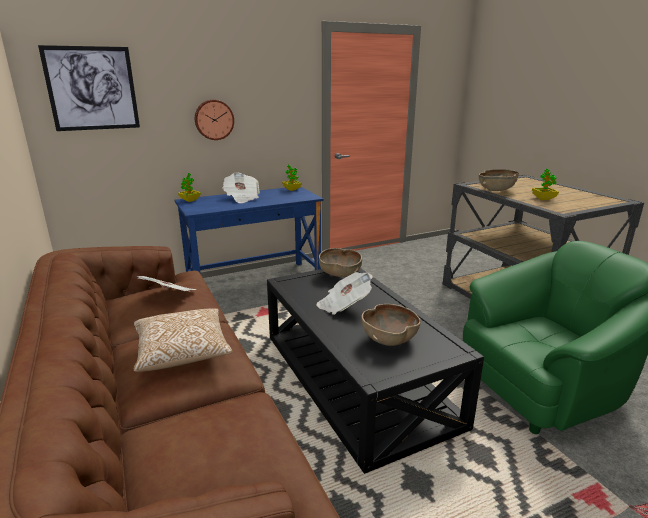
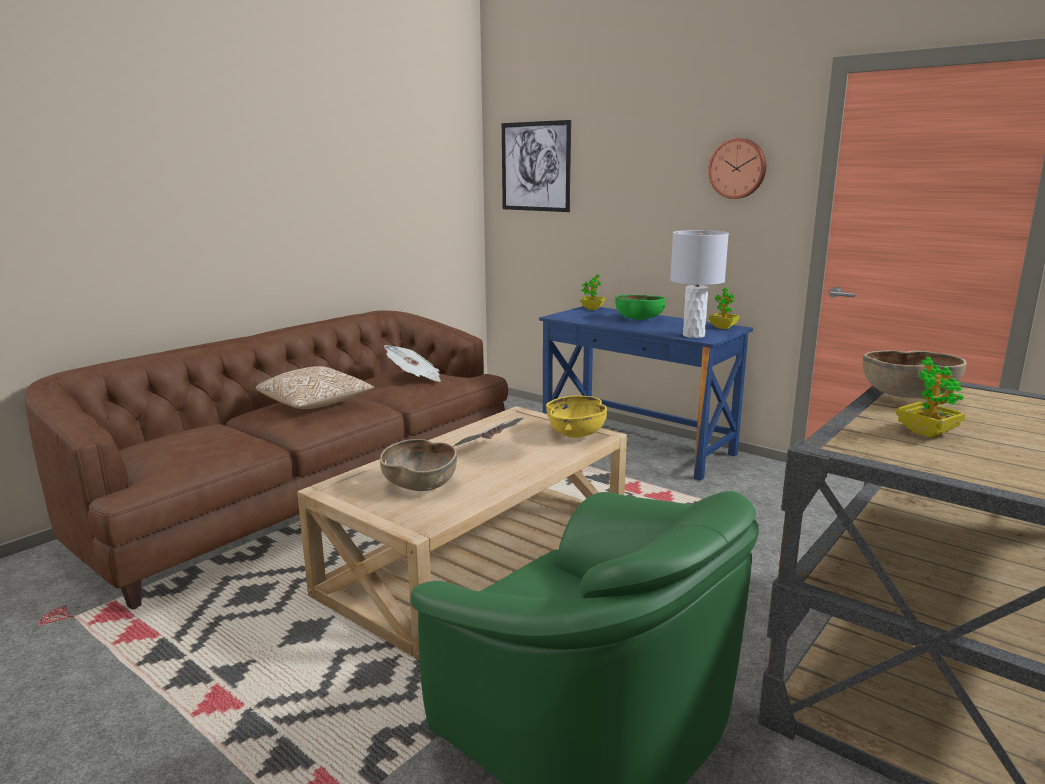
camera: 65 degrees right, 5 degrees down
wall clock [195,100,234,140] -> wall clock moved to [708,138,766,199]
newspaper [222,173,259,203] -> green bowl [615,295,666,320]
black coffee table [267,268,484,474] -> beige coffee table [297,406,627,661]
brown bowl [319,248,362,277] -> yellow bowl [546,396,607,438]
none -> grey table lamp [670,230,729,338]

